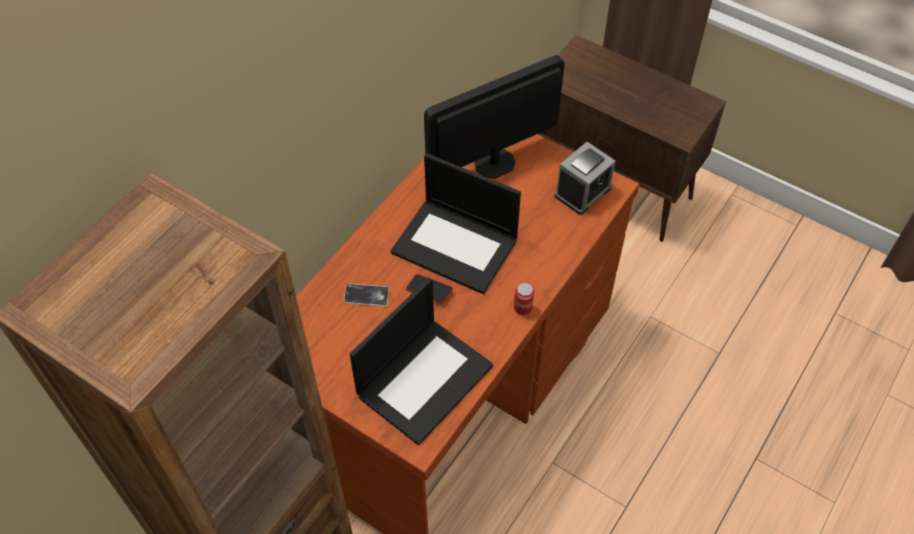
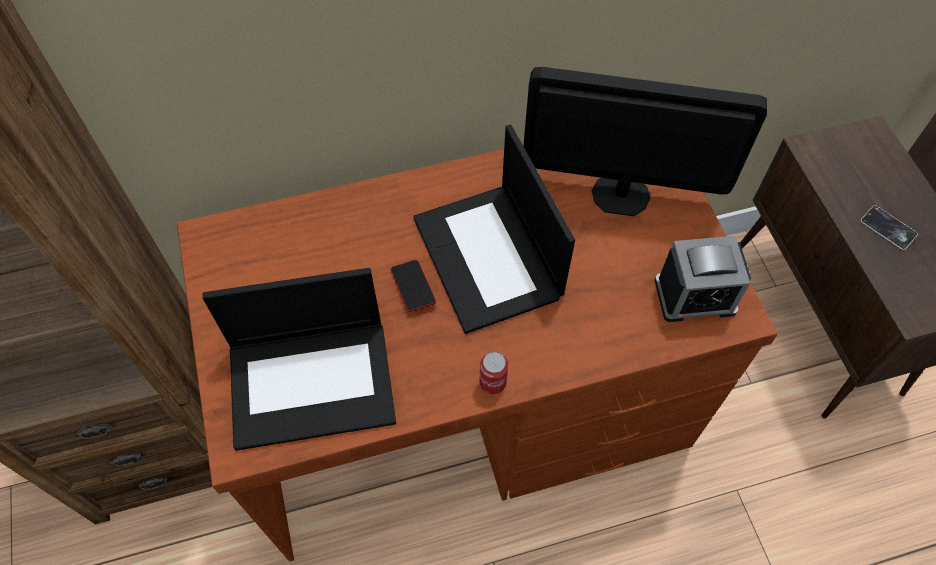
camera: 40 degrees right, 5 degrees up
phone [344,284,389,306] -> phone moved to [861,205,918,250]

